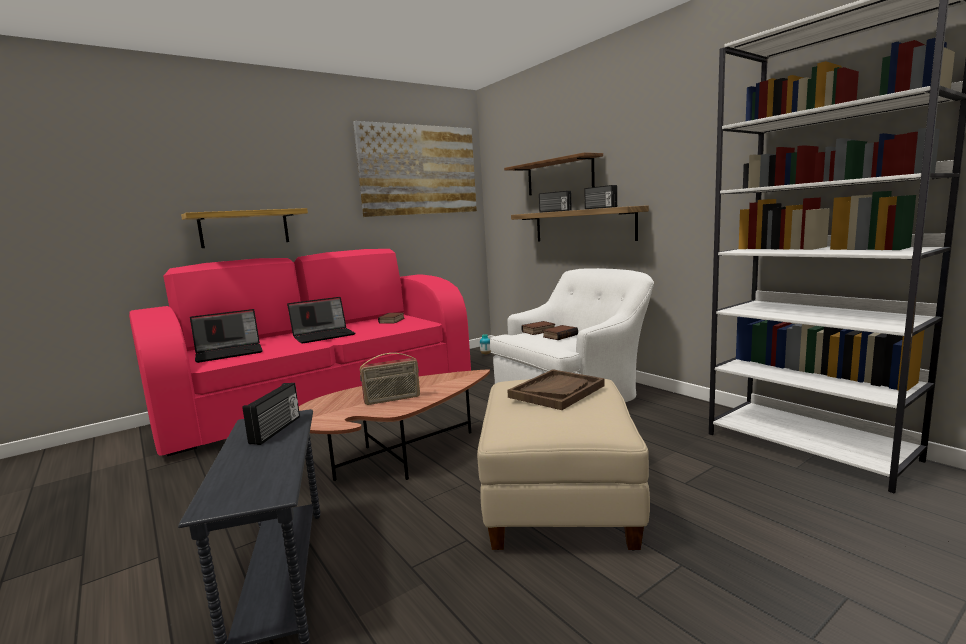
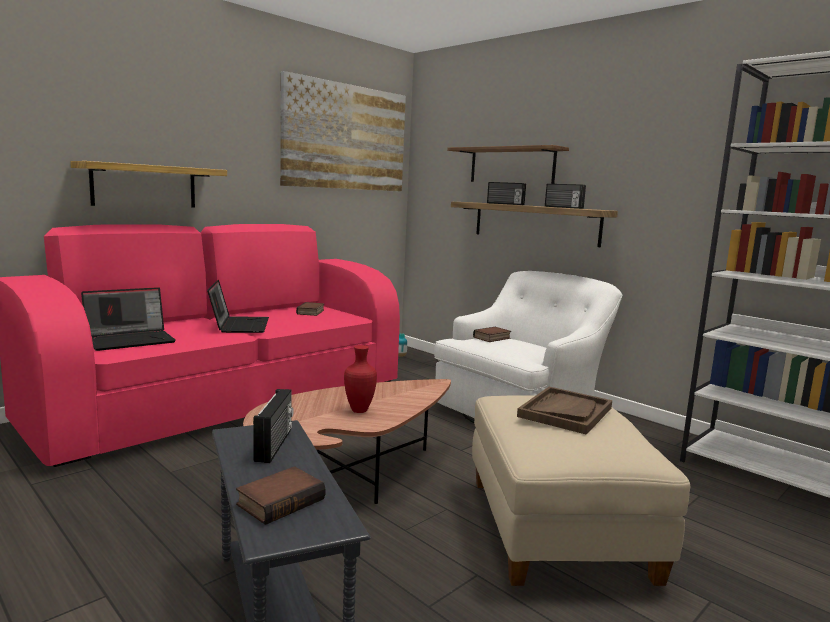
camera: 10 degrees left, 0 degrees up
laptop [287,297,355,344] -> laptop turned 60 degrees counterclockwise [207,280,269,333]
radio [360,353,420,405] -> red vase [344,345,377,413]
book [543,325,578,340] -> book moved to [236,466,325,525]

